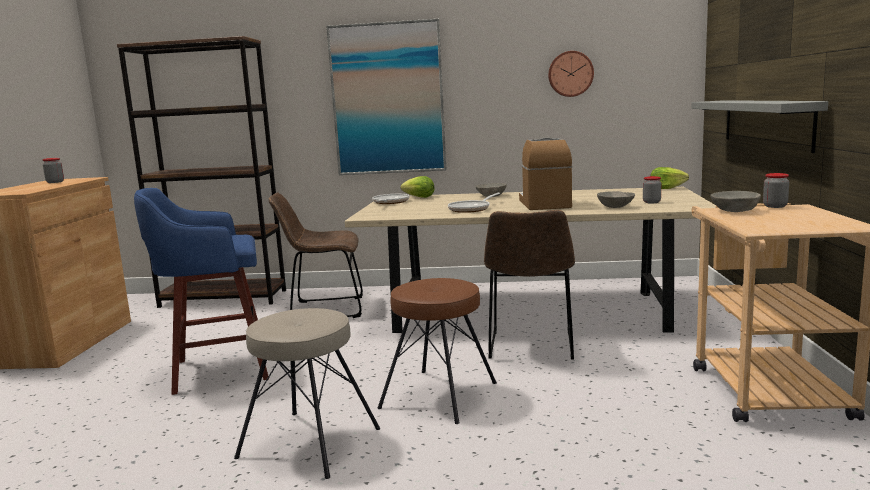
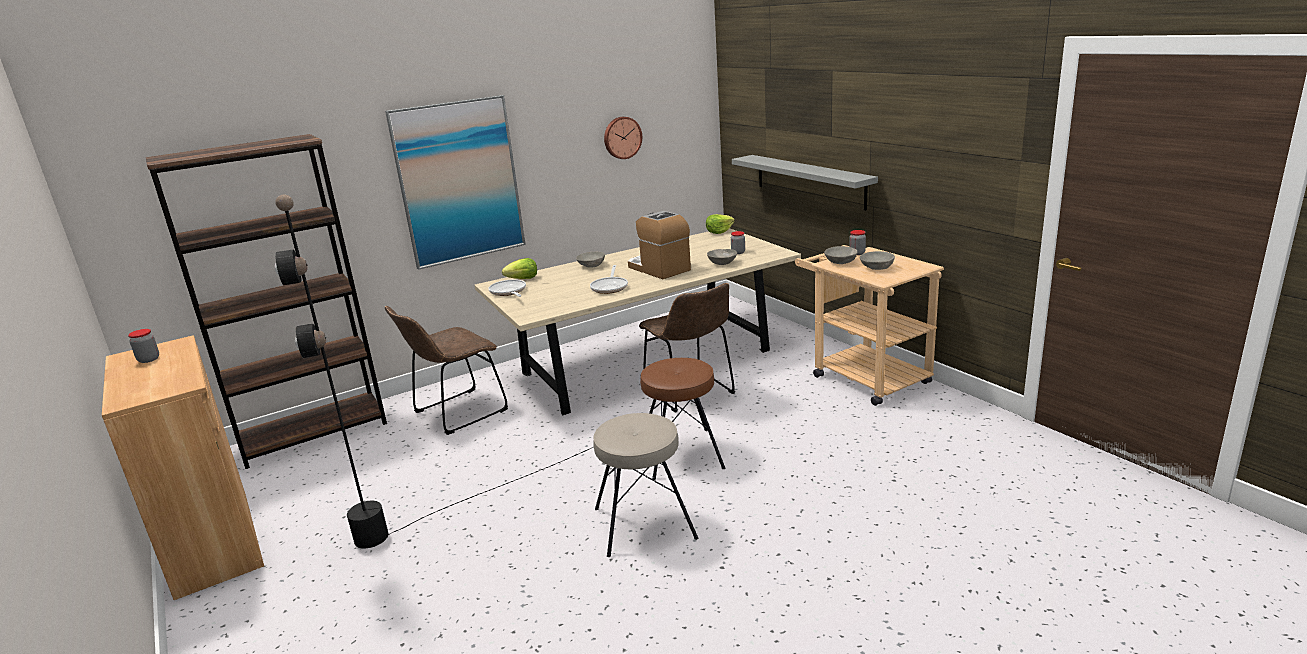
camera: 35 degrees left, 10 degrees up
blue stool [134,188,269,395] -> black floor lamp [275,194,593,548]
none -> grey bowl [860,251,895,270]

